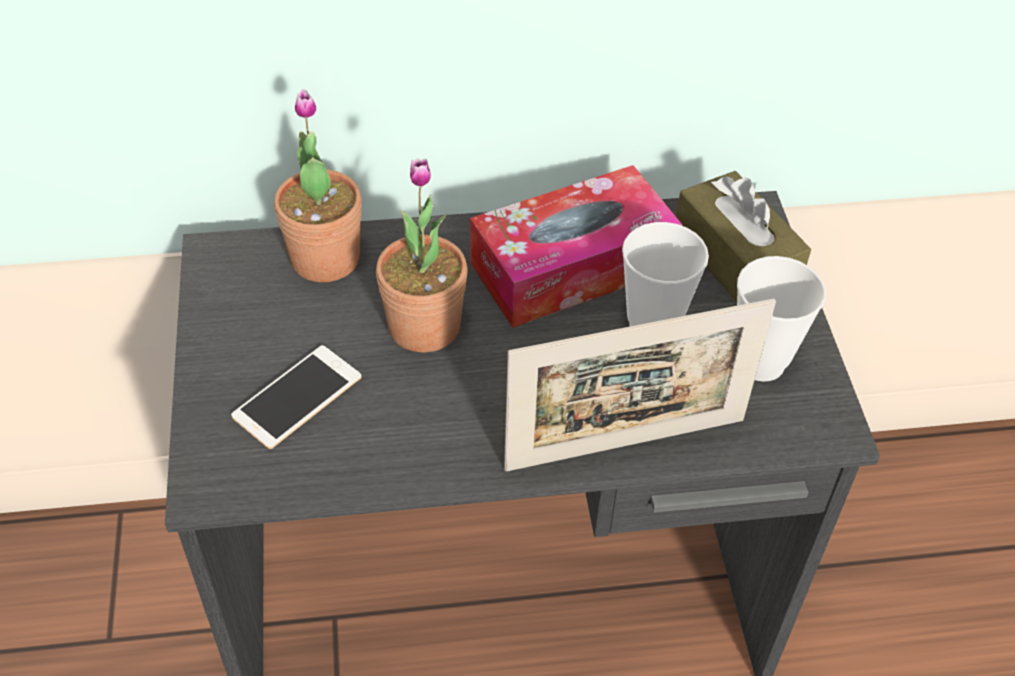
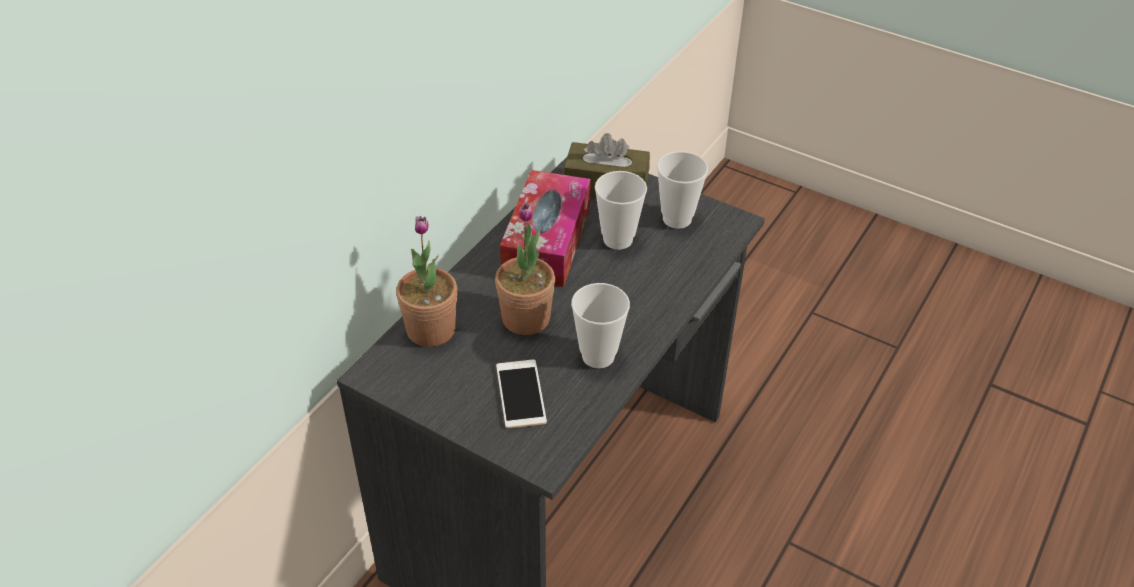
camera: 50 degrees left, 5 degrees down
picture frame [504,298,776,472] -> none
none -> cup [571,283,630,368]

